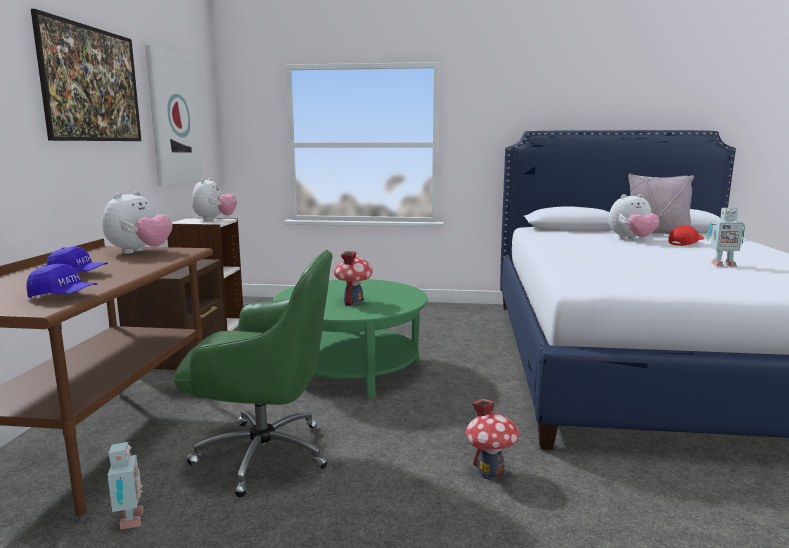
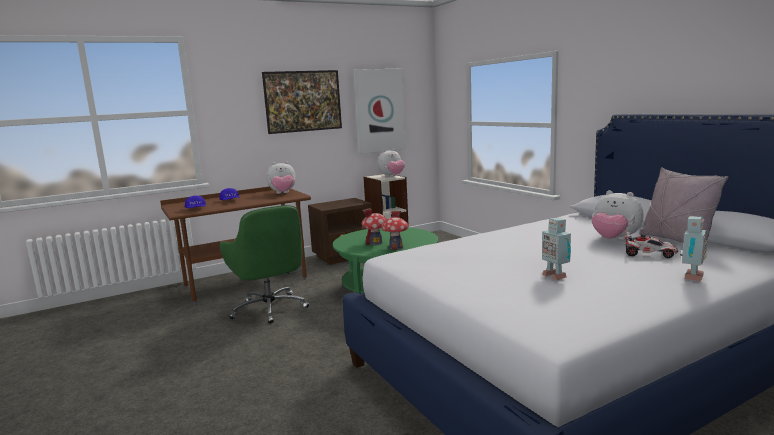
camera: 55 degrees right, 0 degrees up
toy robot [108,442,144,530] -> toy robot moved to [680,216,708,281]
toy house [466,399,519,480] -> toy house moved to [381,211,409,250]
red cap [668,225,704,246] -> toy car [622,230,678,258]

